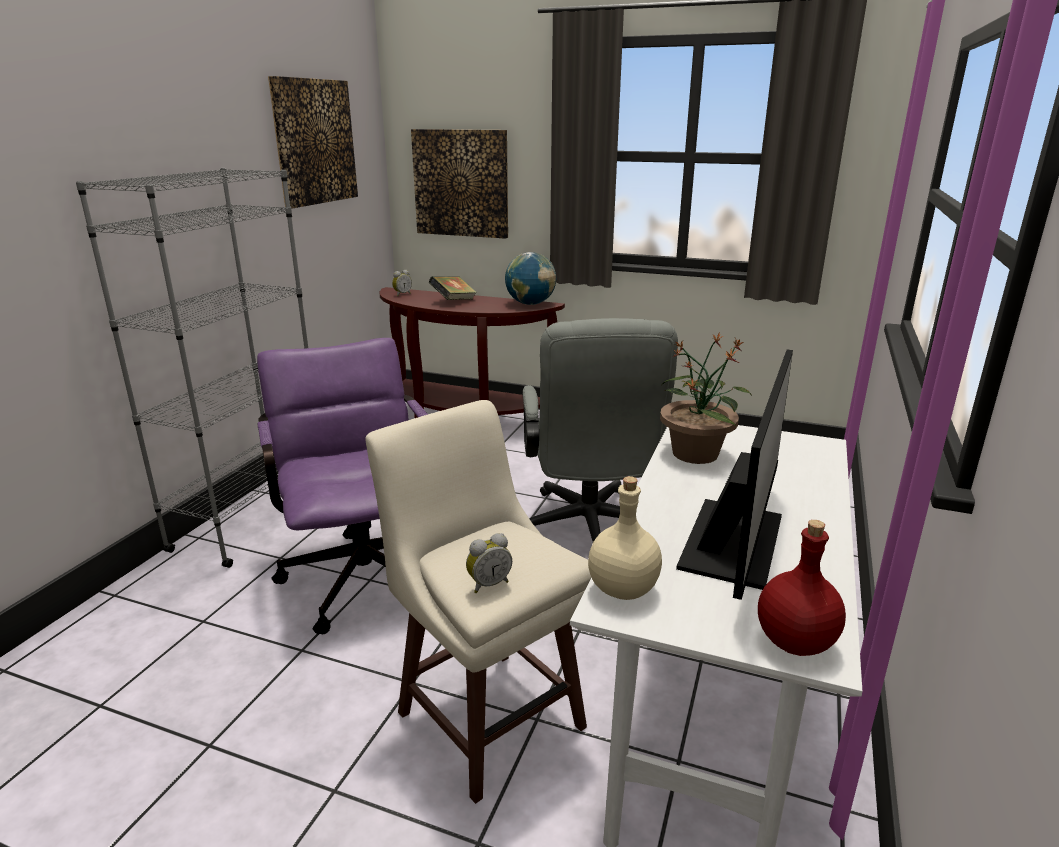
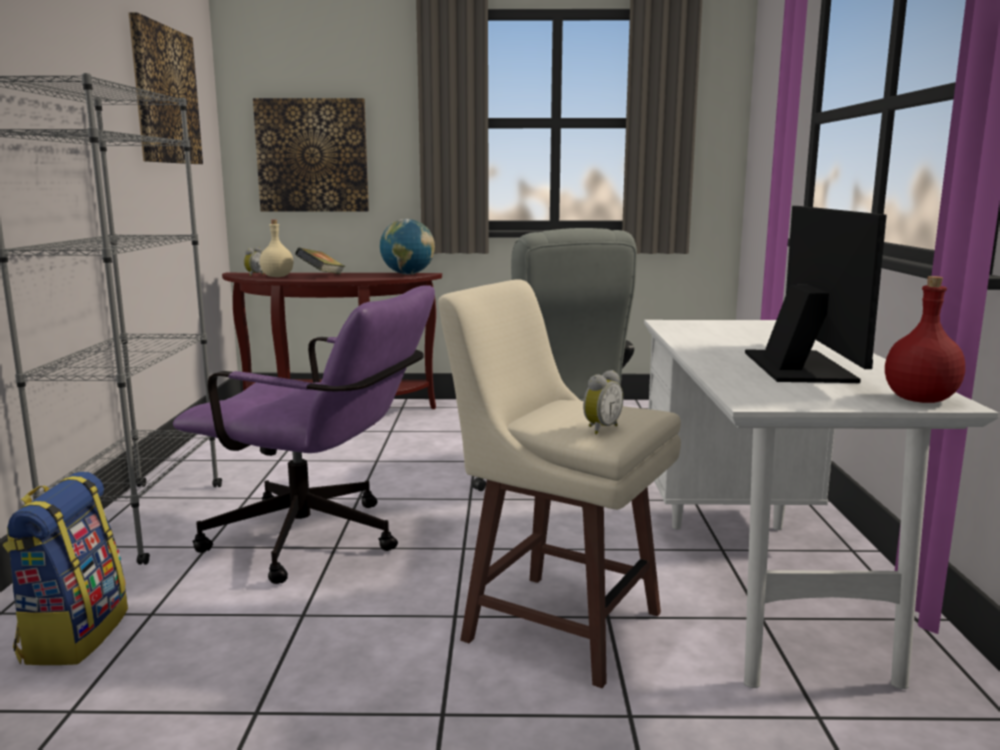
camera: 20 degrees left, 10 degrees down
purple office chair [257,338,428,634] -> purple office chair turned 150 degrees clockwise [173,285,435,584]
beige bottle [588,476,662,600] -> beige bottle moved to [260,220,293,277]
potted plant [660,332,752,464] -> none
none -> backpack [3,472,128,665]

